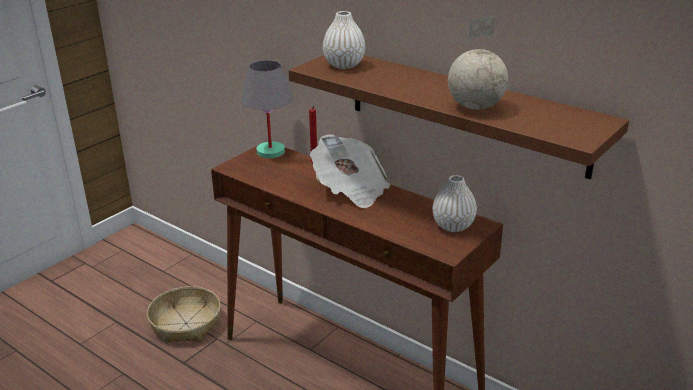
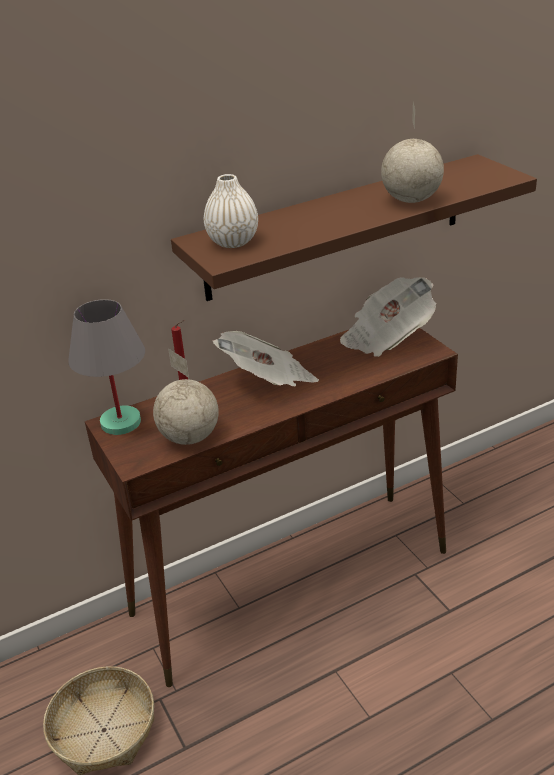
camera: 65 degrees left, 5 degrees up
white vase [433,175,477,232] -> newspaper [340,277,436,357]
none -> globe [153,348,219,445]

